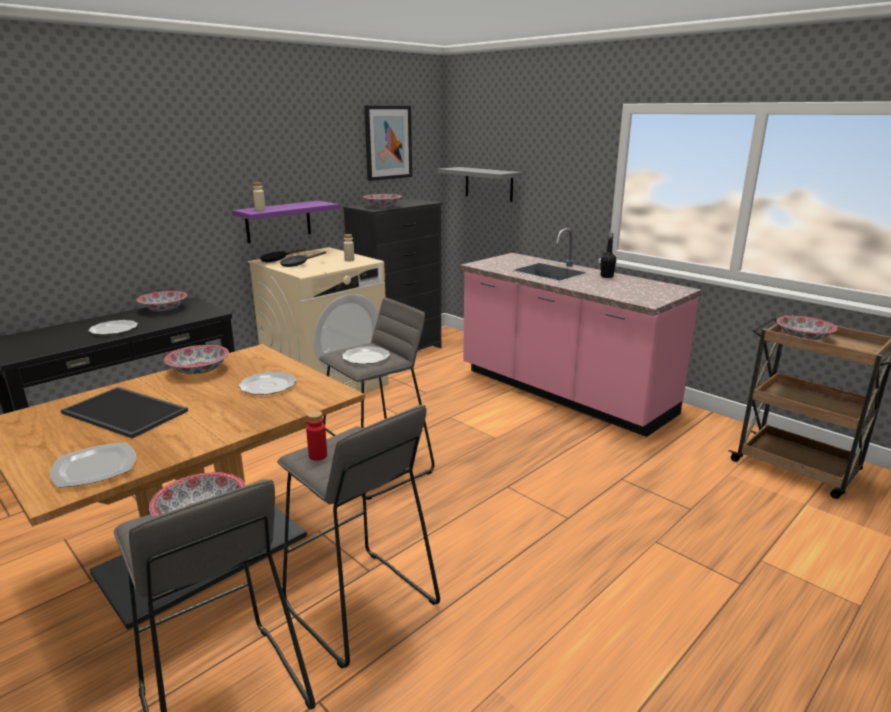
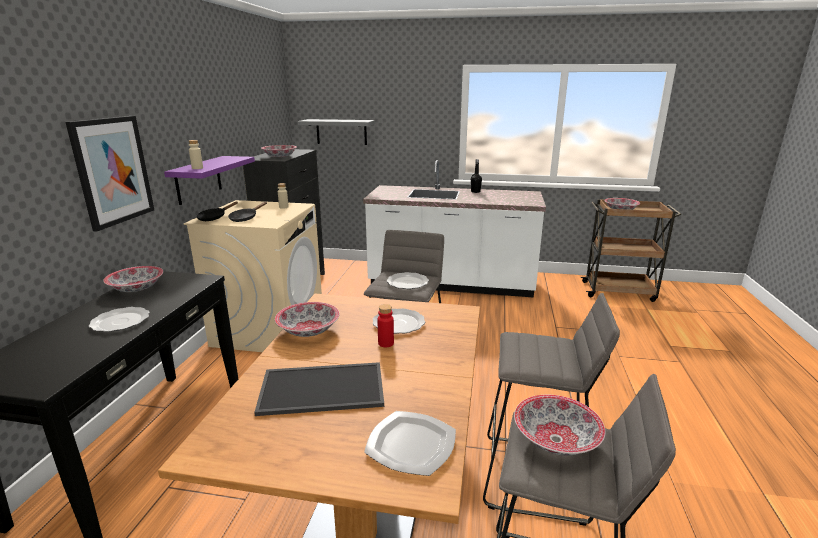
camera: 35 degrees left, 0 degrees up
red bottle [306,411,327,461] -> red bottle moved to [377,304,394,347]
picture [364,105,412,181] -> picture moved to [65,116,154,232]
pink counter [460,228,702,437] -> white counter [363,160,546,298]

